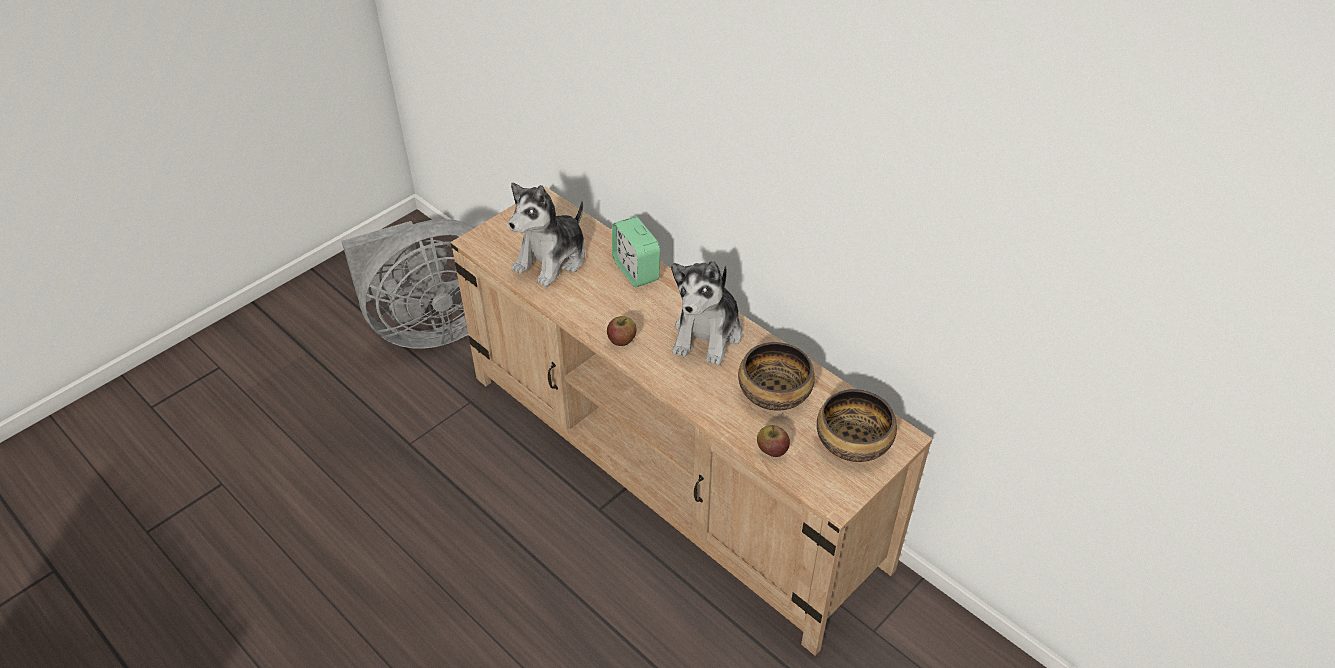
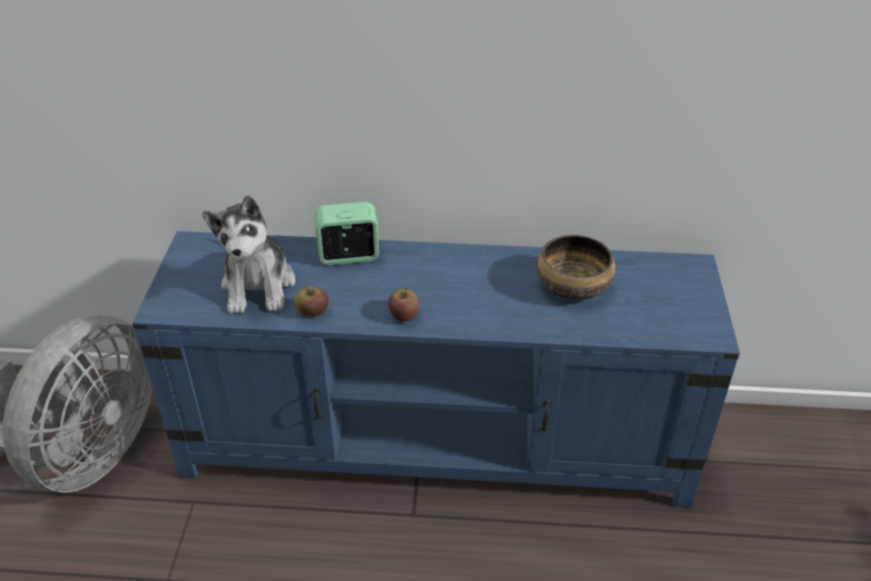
camera: 40 degrees left, 5 degrees down
beige tv stand [451,187,933,656] -> blue tv stand [132,231,740,508]
alarm clock [612,216,660,287] -> alarm clock turned 150 degrees clockwise [314,202,379,266]
plush toy [671,261,743,366] -> none
apple [757,425,790,457] -> apple moved to [294,285,329,316]
bowl [817,389,897,462] -> none

